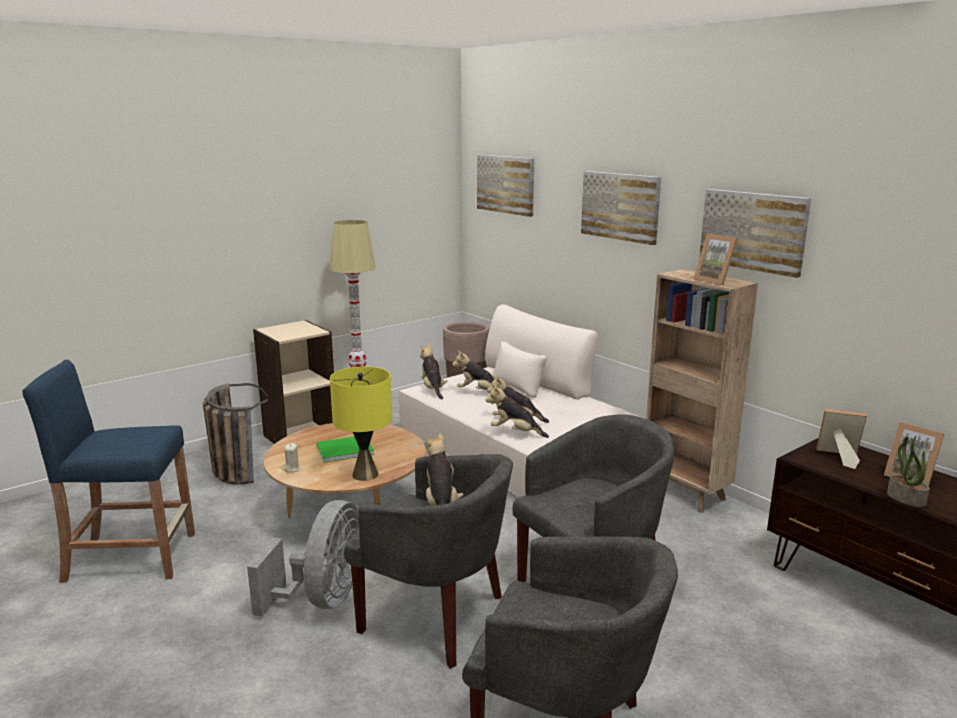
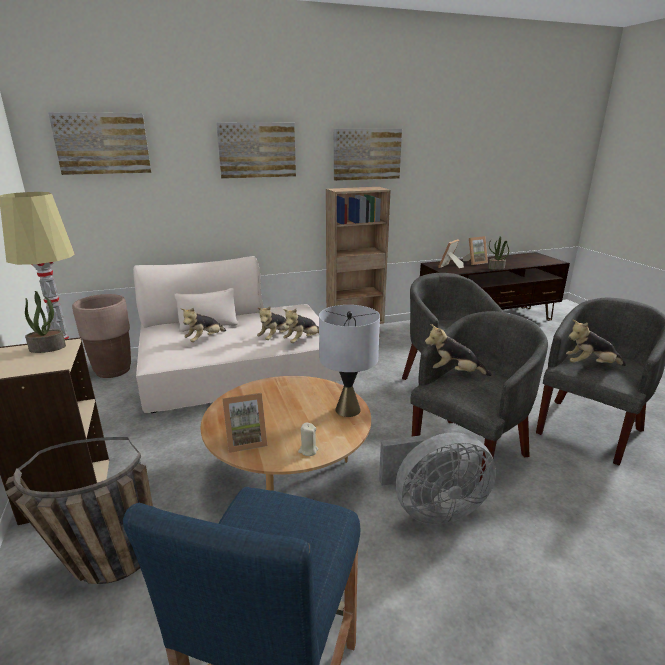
camera: 70 degrees left, 5 degrees up
grey fan [247,500,359,617] -> grey fan turned 135 degrees clockwise [379,432,496,525]
green book [317,437,374,463] -> none
yellow table lamp [330,367,392,481] -> grey table lamp [319,305,380,417]
plush toy [420,344,448,399] -> plush toy moved to [566,319,626,366]
picture frame [693,233,738,285] -> picture frame moved to [222,393,267,453]
none -> potted plant [25,291,66,353]

